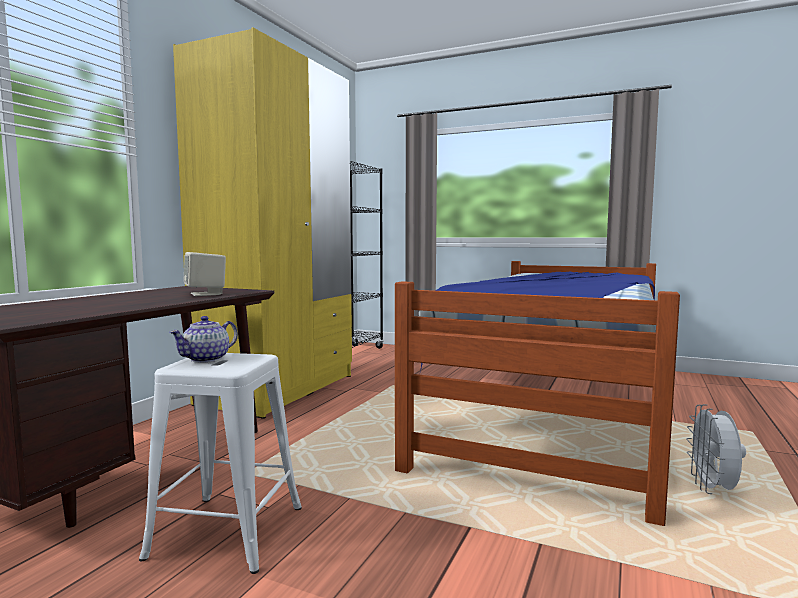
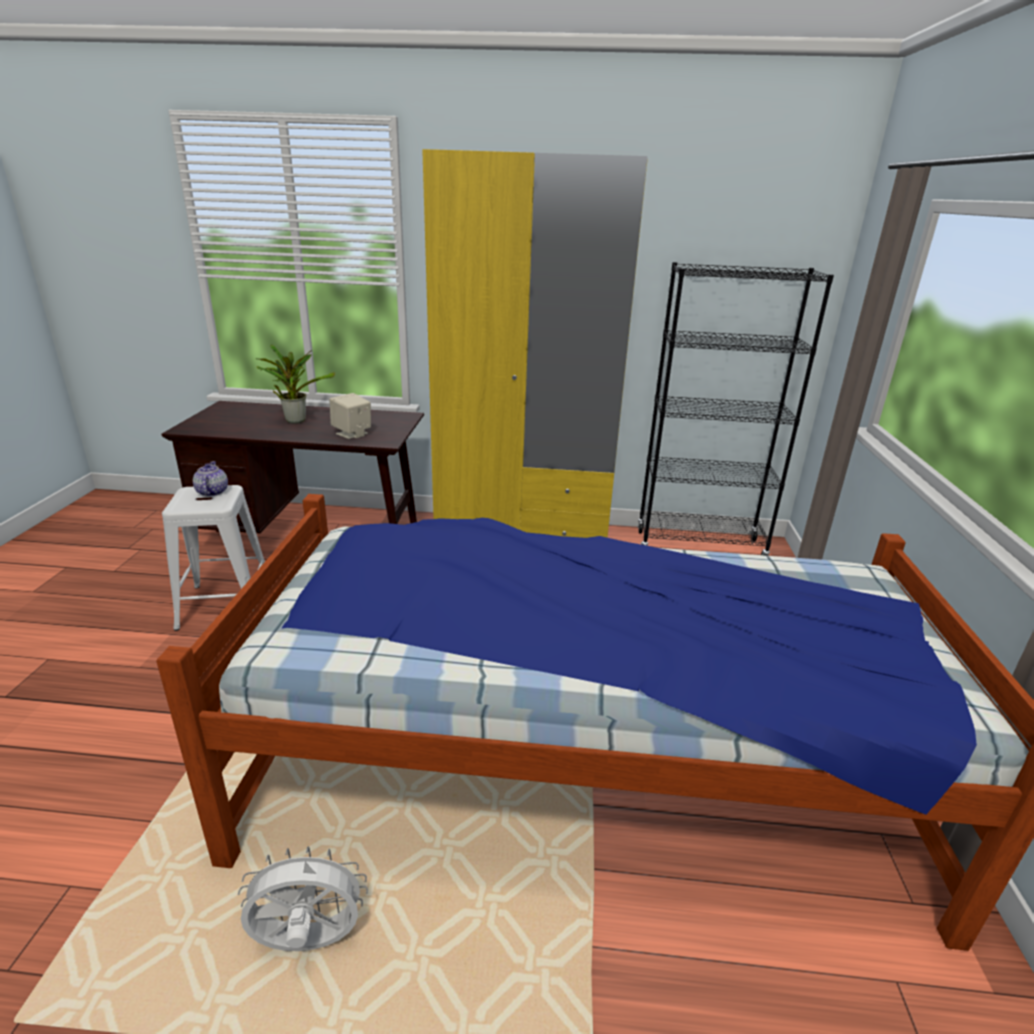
camera: 70 degrees right, 20 degrees up
teapot [169,316,238,363] -> teapot turned 60 degrees clockwise [193,461,228,497]
none -> potted plant [256,344,335,424]

